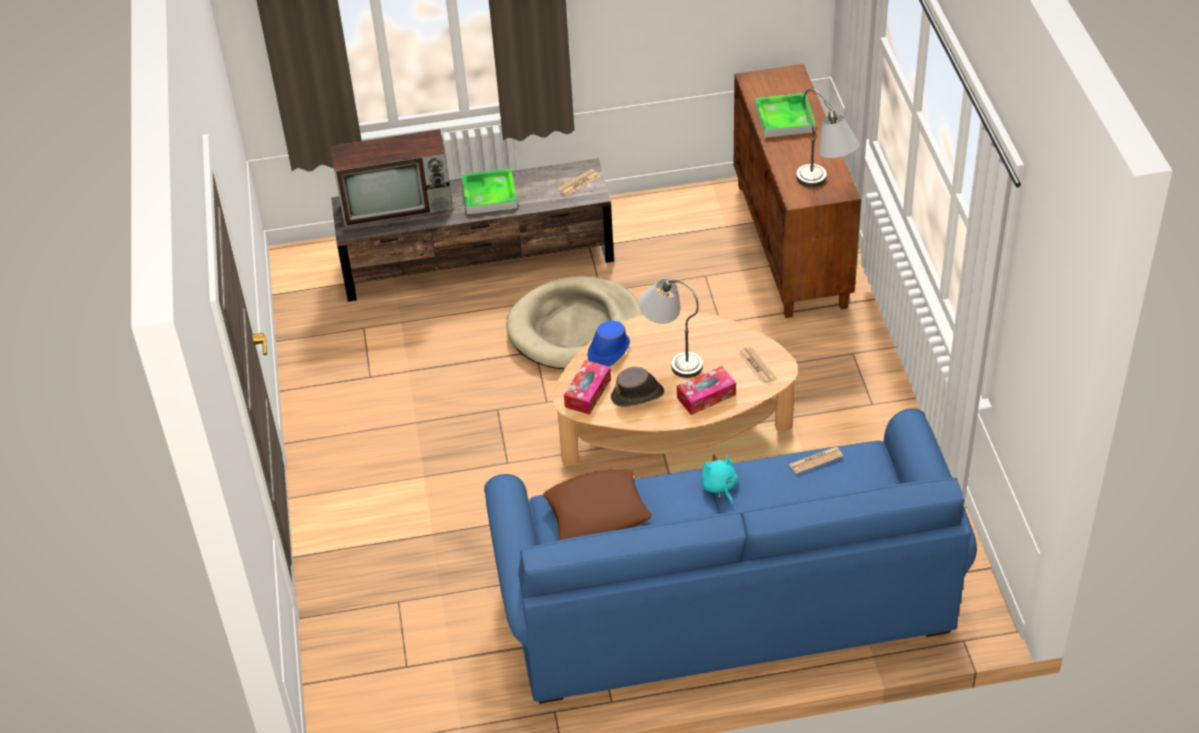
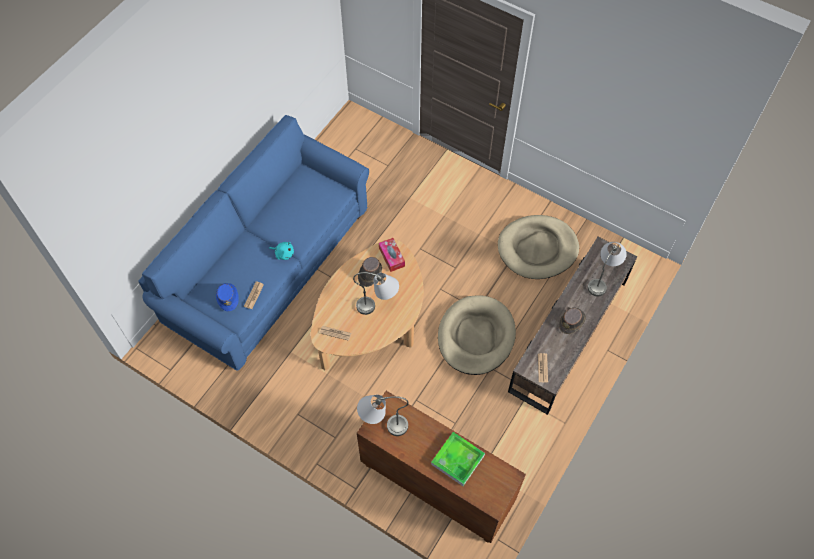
camera: 130 degrees right, 15 degrees up
television [331,129,453,227] -> grey table lamp [588,242,627,296]
tray [462,169,517,215] -> brown hat [559,308,586,334]
brown pillow [543,469,652,540] -> none
blue hat [588,321,630,367] -> blue hat moved to [216,283,239,312]
tissue box [677,366,736,415] -> none
none -> beige dog bed [498,215,579,279]

